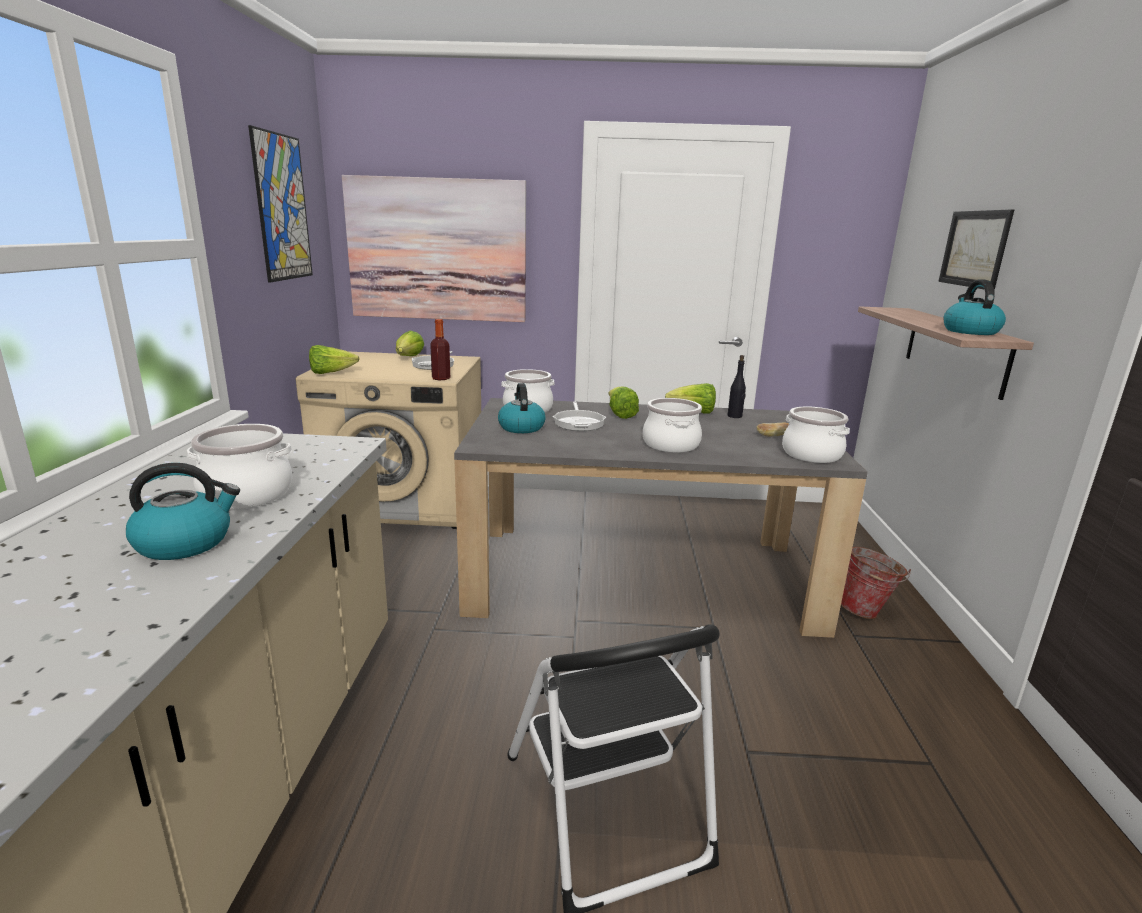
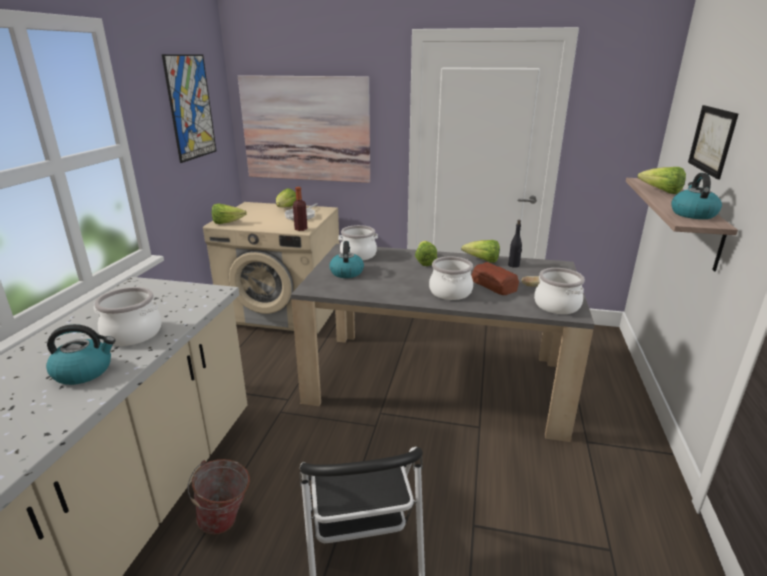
camera: 10 degrees right, 5 degrees up
frying pan [553,401,606,431] -> none
bucket [841,547,911,619] -> bucket moved to [188,459,250,535]
none -> bread [471,262,519,295]
none -> lettuce [638,167,686,194]

